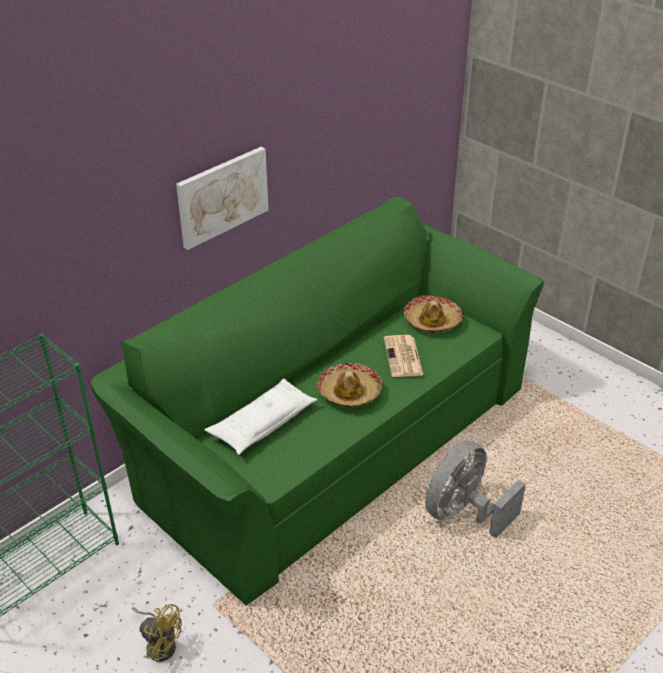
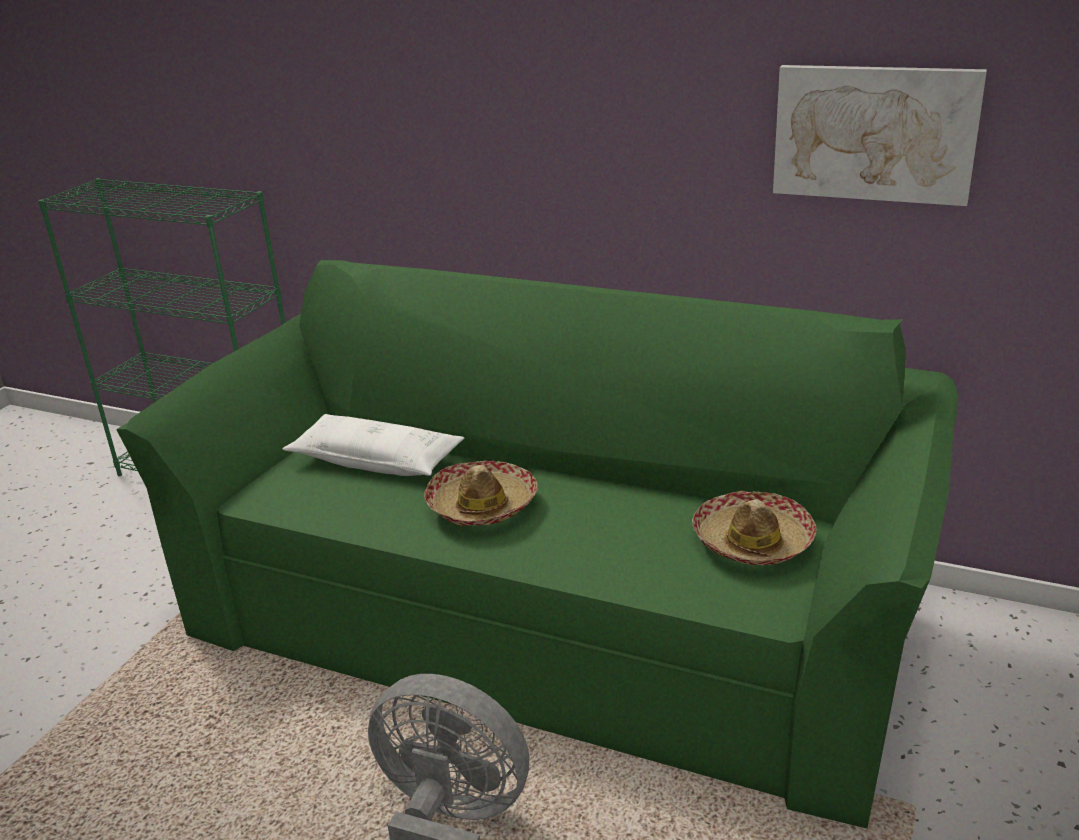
camera: 70 degrees right, 10 degrees down
yellow fan [132,604,182,662] -> none
picture [176,147,269,250] -> picture moved to [773,65,987,206]
newspaper [384,335,423,377] -> none

